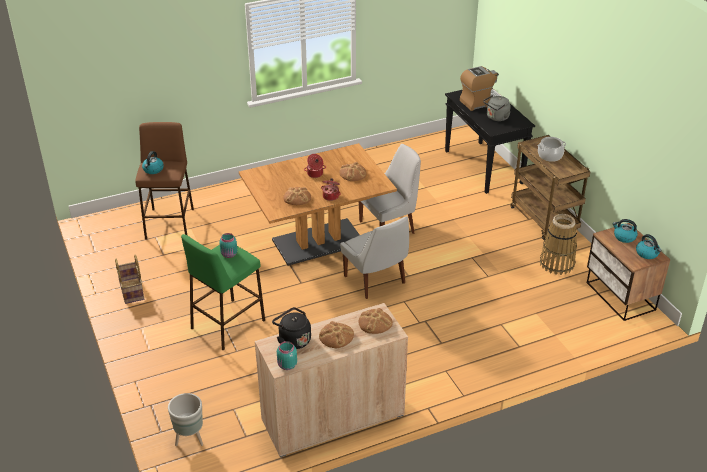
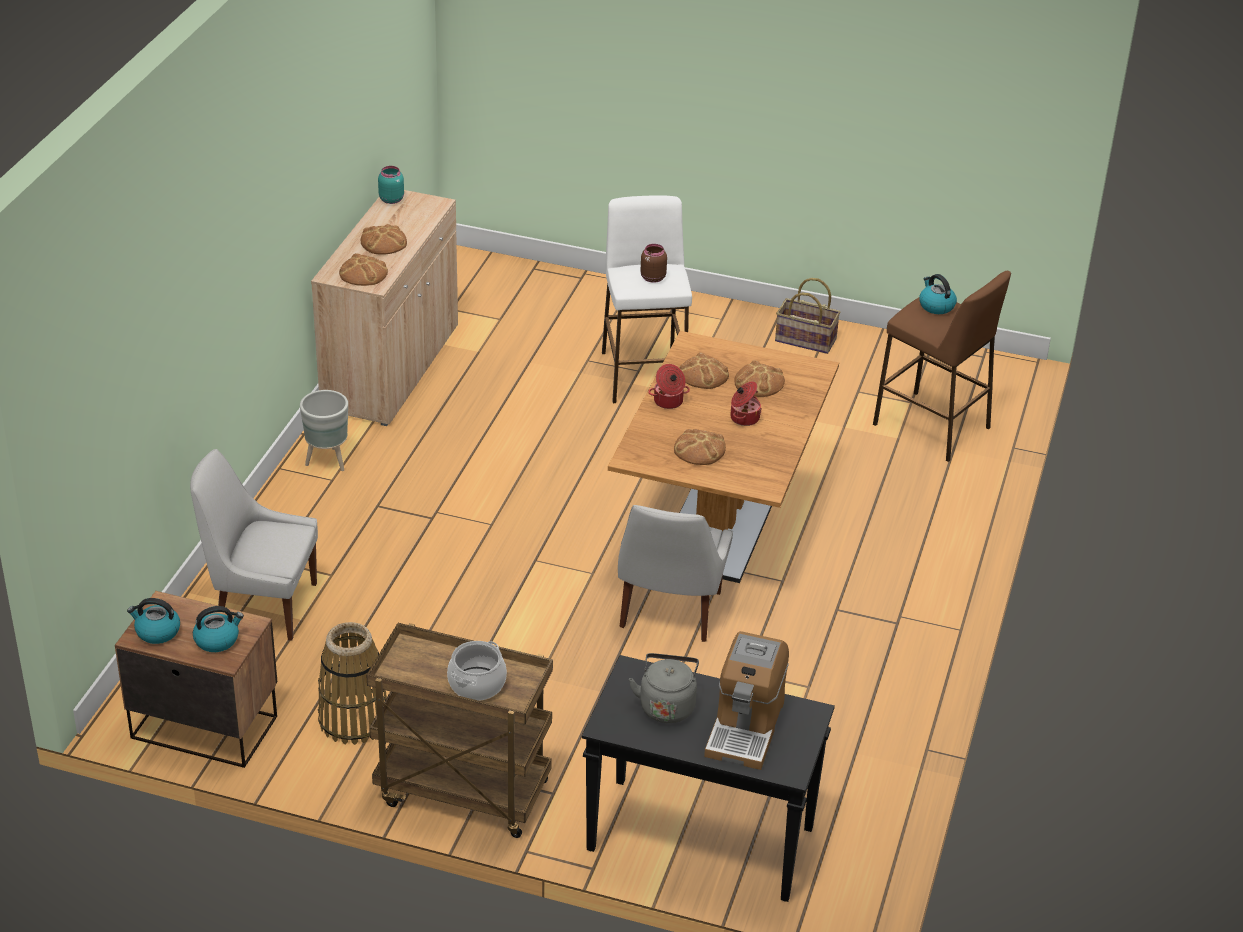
camera: 130 degrees right, 0 degrees up
grey planter [168,393,203,446] -> grey planter moved to [300,390,348,471]
green stool [181,234,265,351] -> white stool [602,195,692,403]
turquoise jar [219,233,237,258] -> brown jar [640,244,667,283]
black kettle [272,307,311,349] -> none
white chair [340,216,409,299] -> white chair moved to [190,449,318,641]
none -> bread [734,360,785,397]

